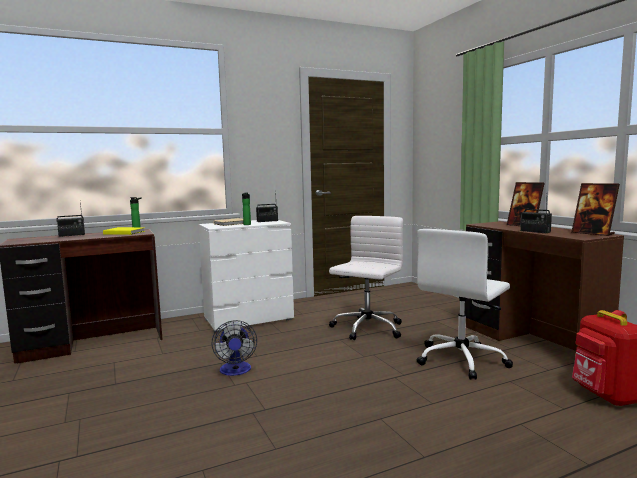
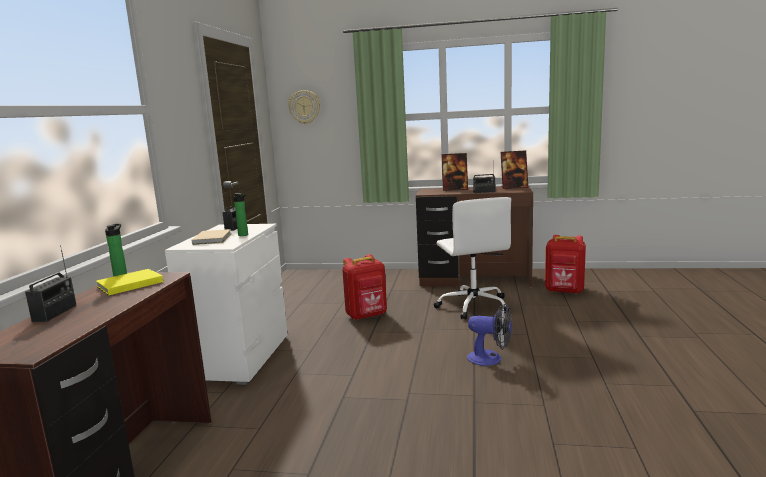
camera: 55 degrees left, 5 degrees up
fan [212,320,257,376] -> fan moved to [467,304,512,366]
white office chair [329,216,403,340] -> red backpack [342,254,387,320]
none -> wall clock [288,90,320,124]

